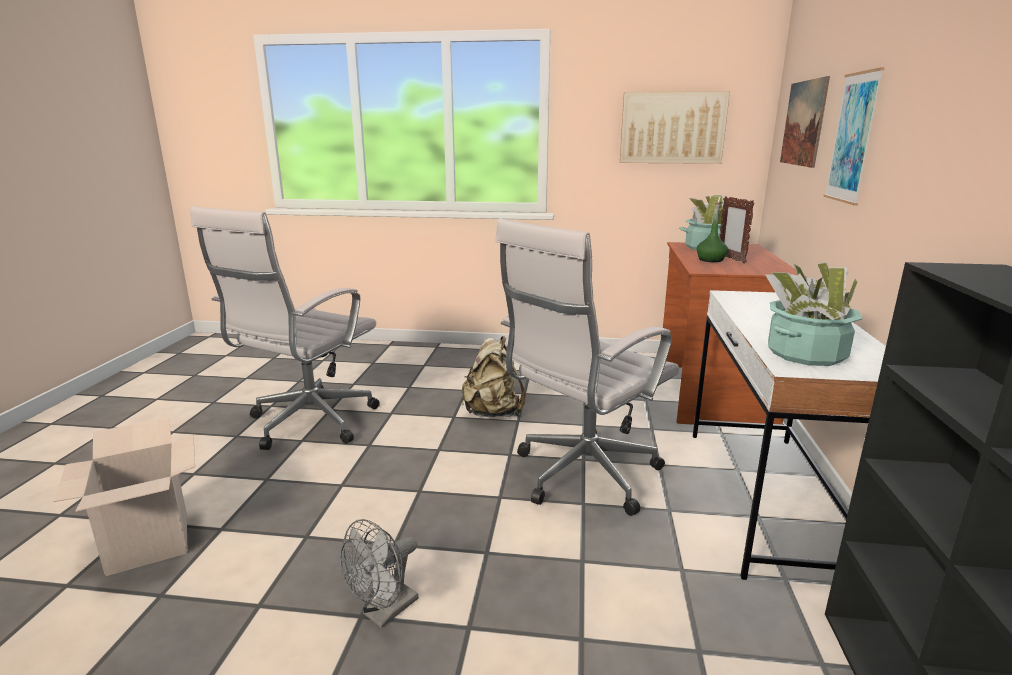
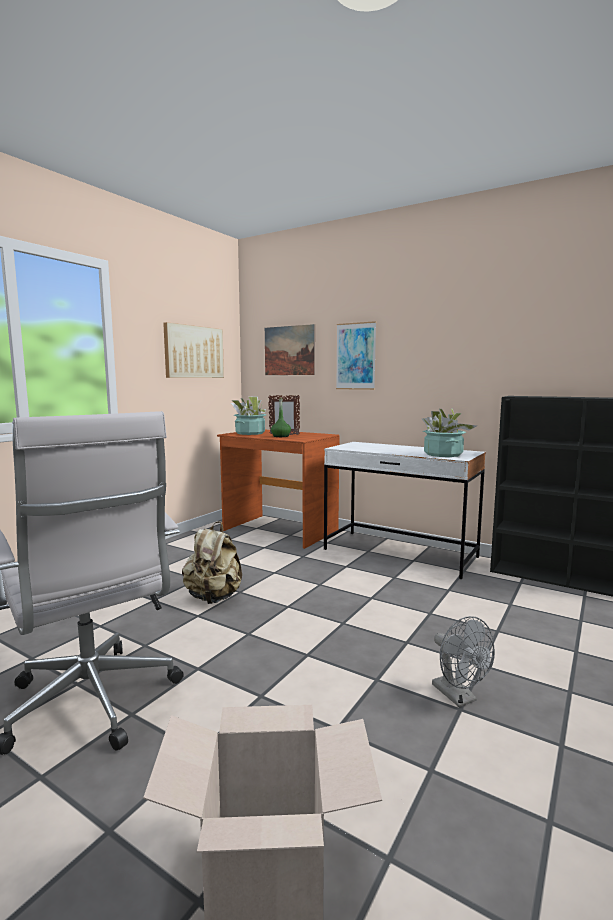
camera: 65 degrees left, 10 degrees down
white office chair [495,218,679,516] -> none

